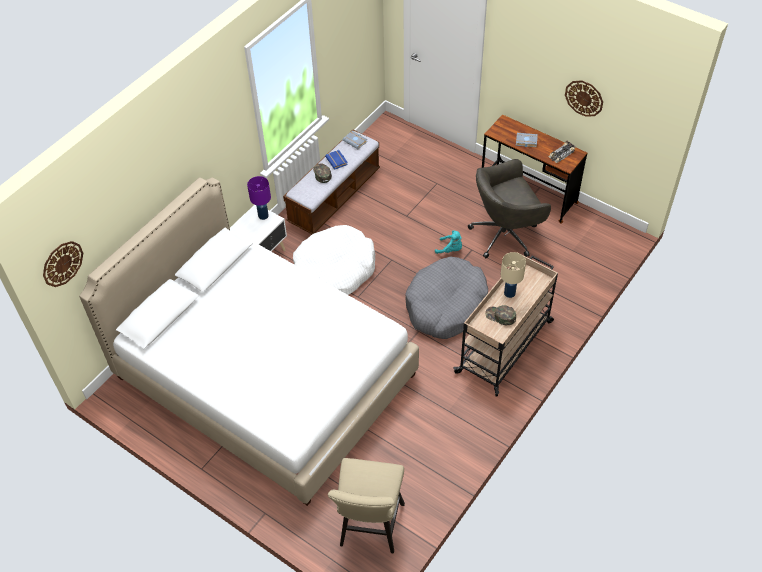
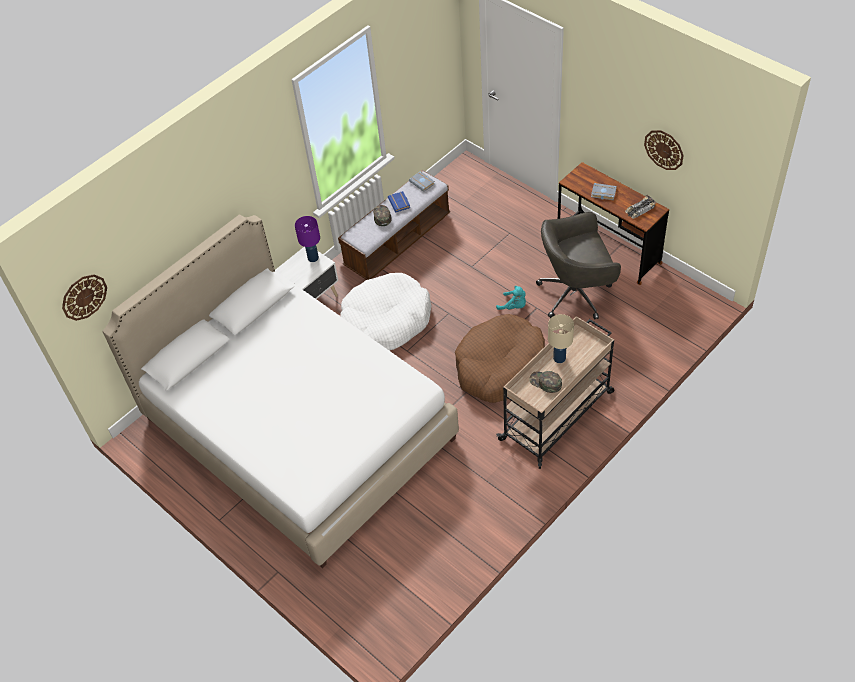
camera: 10 degrees right, 0 degrees up
beige stool [328,458,405,554] -> none
grey dog bed [405,257,488,339] -> brown dog bed [455,314,545,403]

